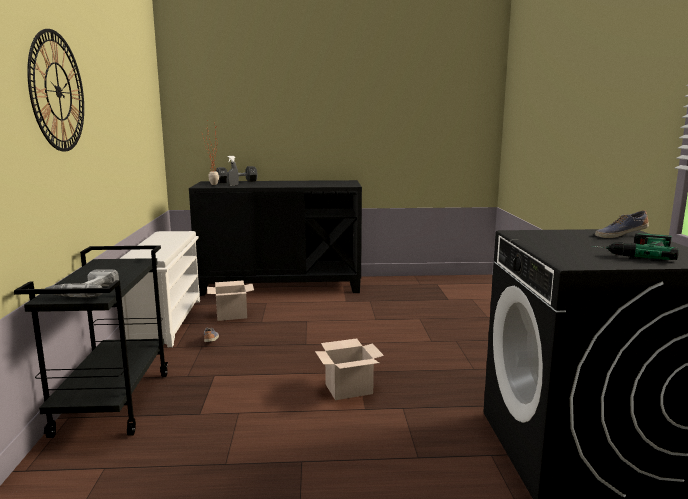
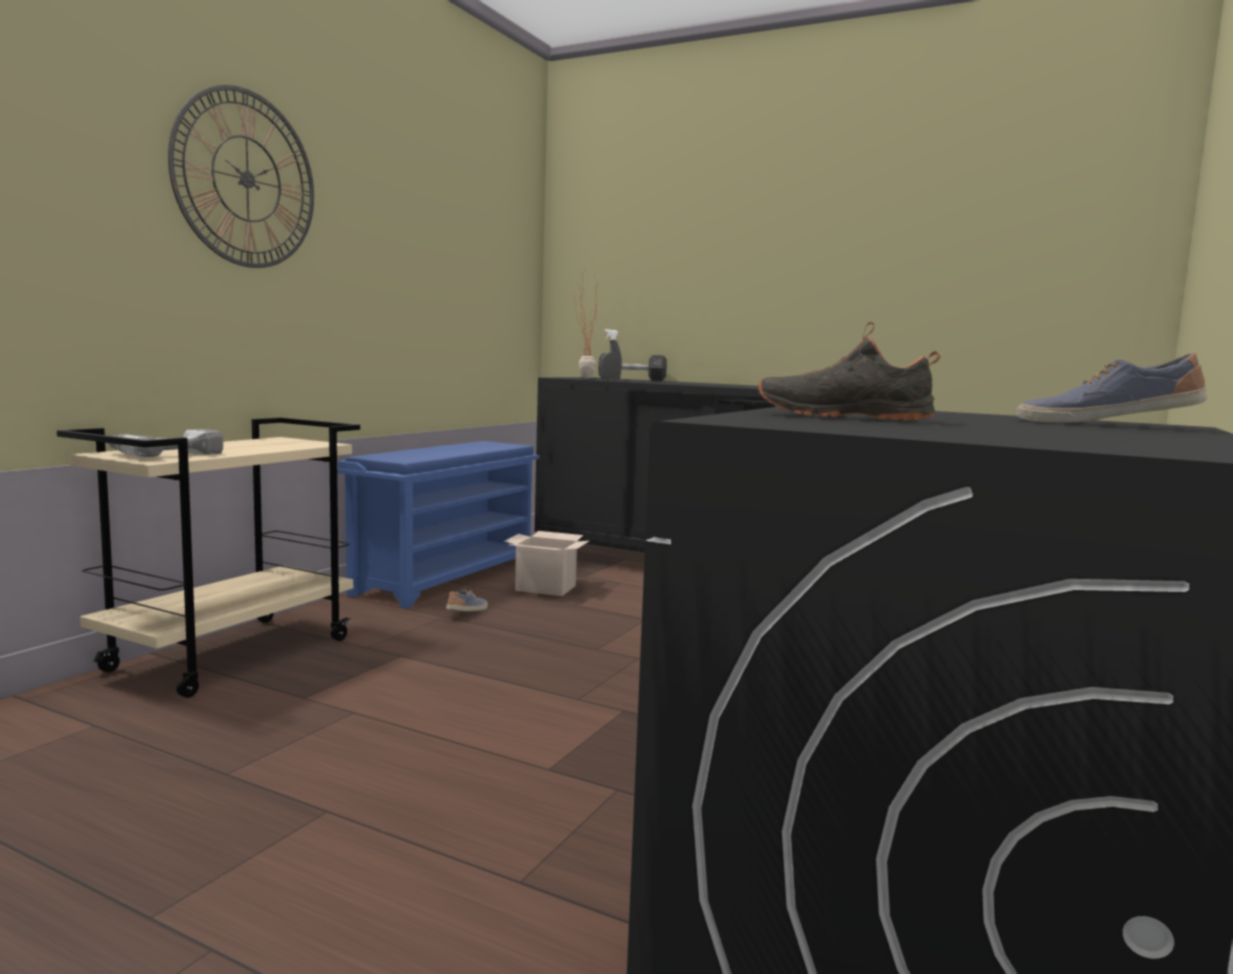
camera: 30 degrees right, 5 degrees down
black cart [14,245,168,438] -> beige cart [57,417,360,698]
white shoe rack [119,231,200,347] -> blue shoe rack [337,441,540,609]
cardboard box [315,338,384,400] -> none
power drill [592,233,679,260] -> none
none -> black shoe [758,322,941,421]

